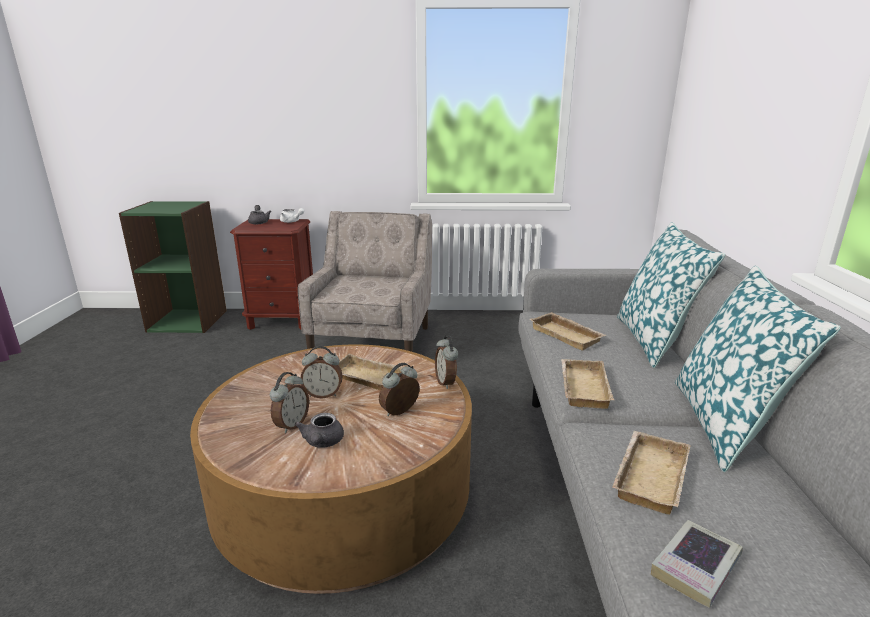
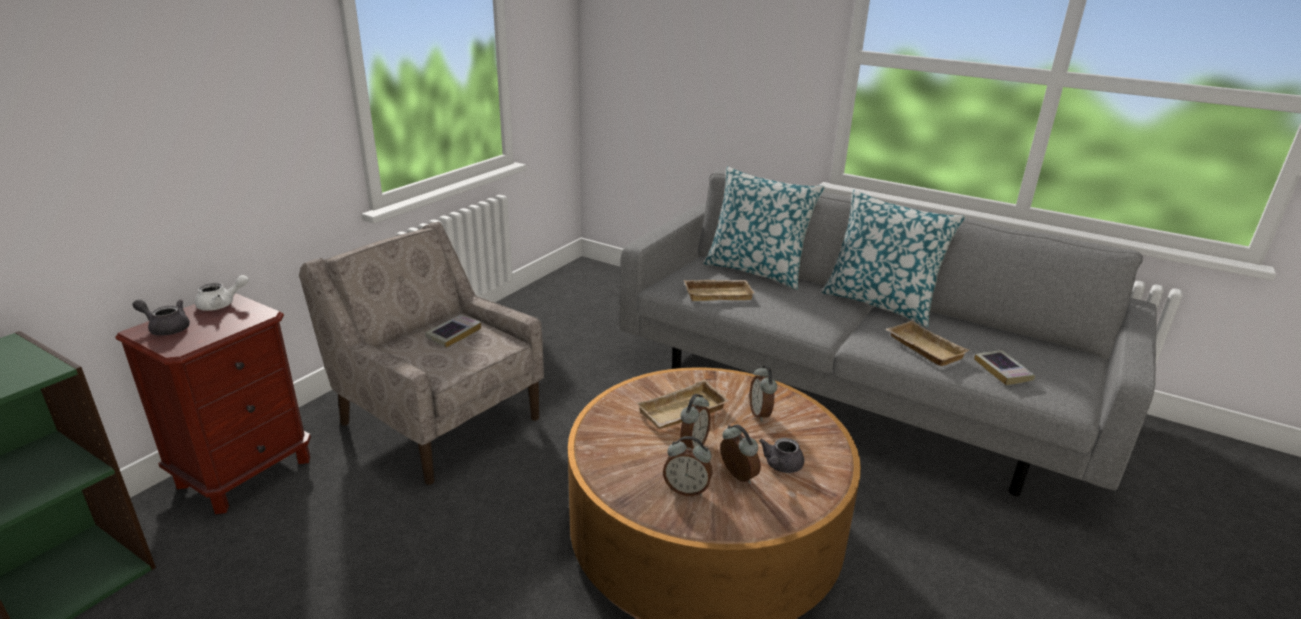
camera: 60 degrees left, 5 degrees up
grey teapot [294,413,344,448] -> grey teapot turned 90 degrees clockwise [759,438,804,473]
alarm clock [435,336,459,389] -> alarm clock moved to [663,436,713,496]
beige tray [561,359,614,409] -> none
none -> book [425,315,481,348]

